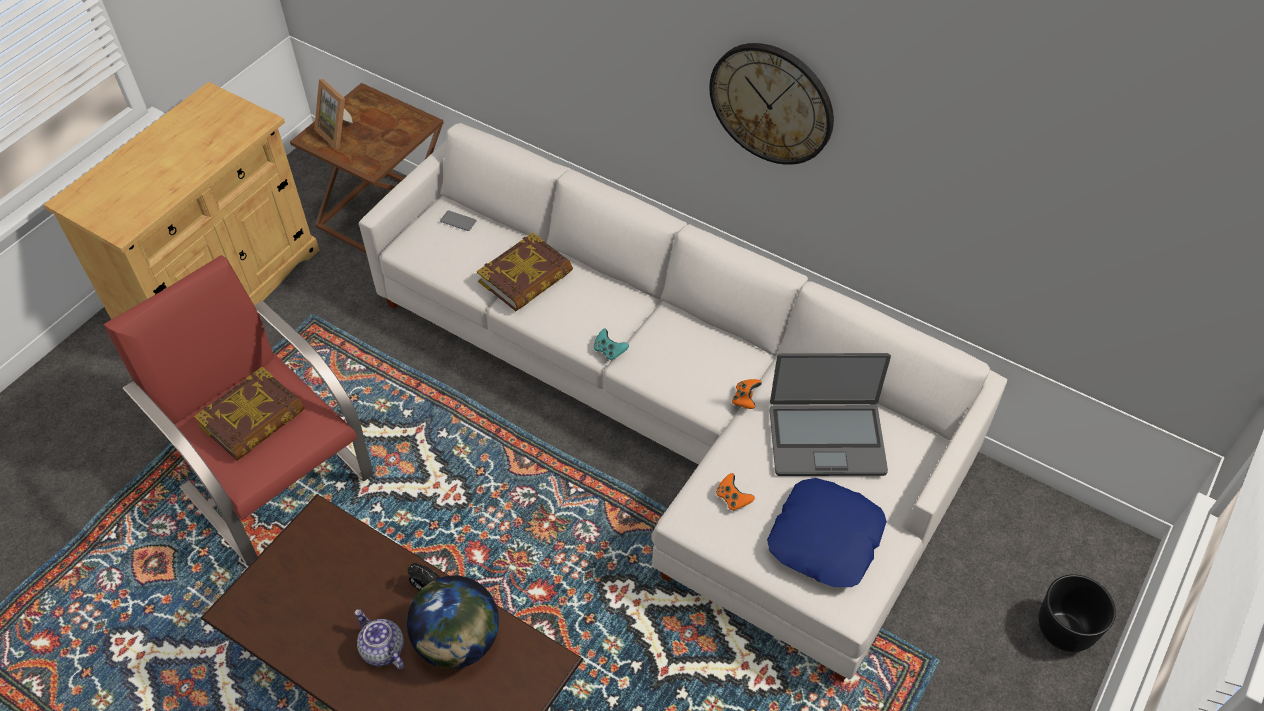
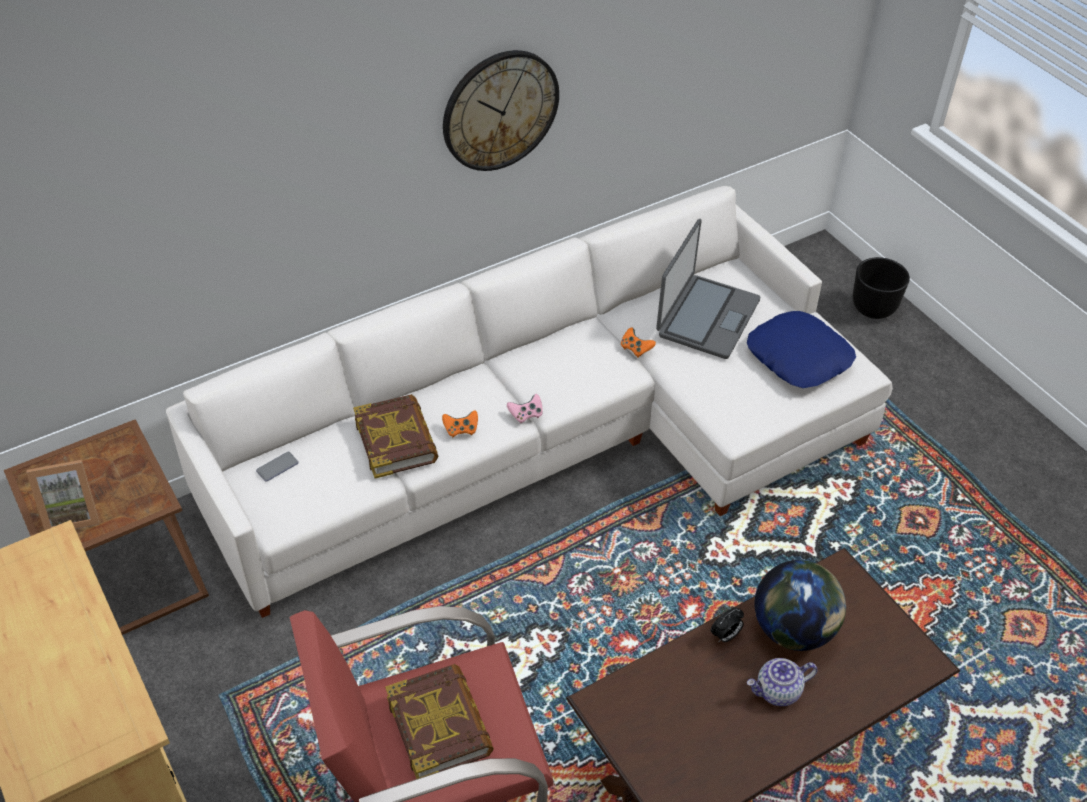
camera: 65 degrees left, 5 degrees down
turquoise game controller [593,328,629,361] -> pink game controller [507,394,543,423]
orange game controller [716,473,755,511] -> orange game controller moved to [442,410,478,437]

